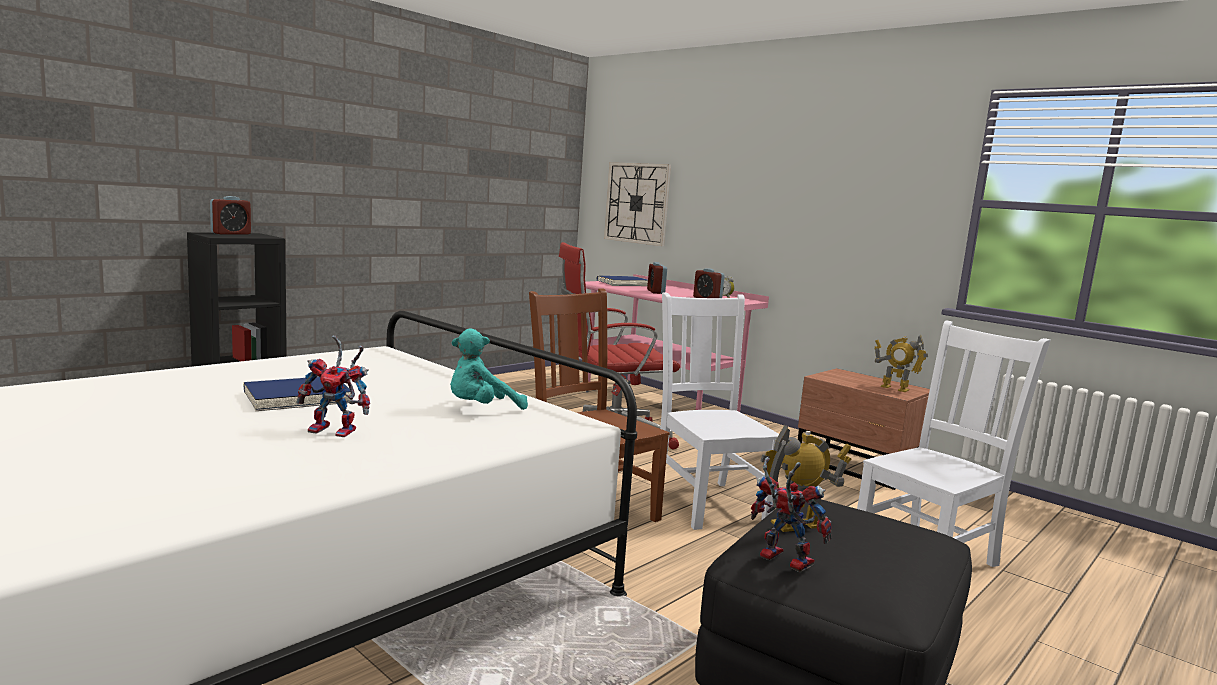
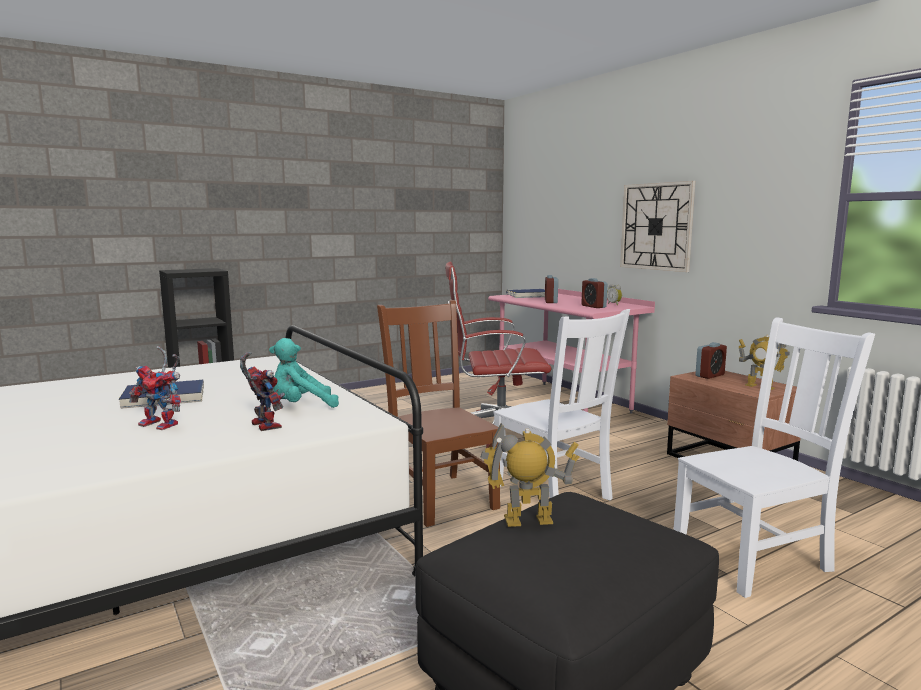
camera: 15 degrees right, 0 degrees up
alarm clock [210,196,251,235] -> alarm clock moved to [696,342,727,379]
wall clock [604,162,671,246] -> wall clock moved to [620,181,695,272]
white chair [660,292,779,530] -> white chair turned 150 degrees clockwise [493,309,630,500]
toy robot [751,457,832,572] -> toy robot moved to [240,352,285,431]

